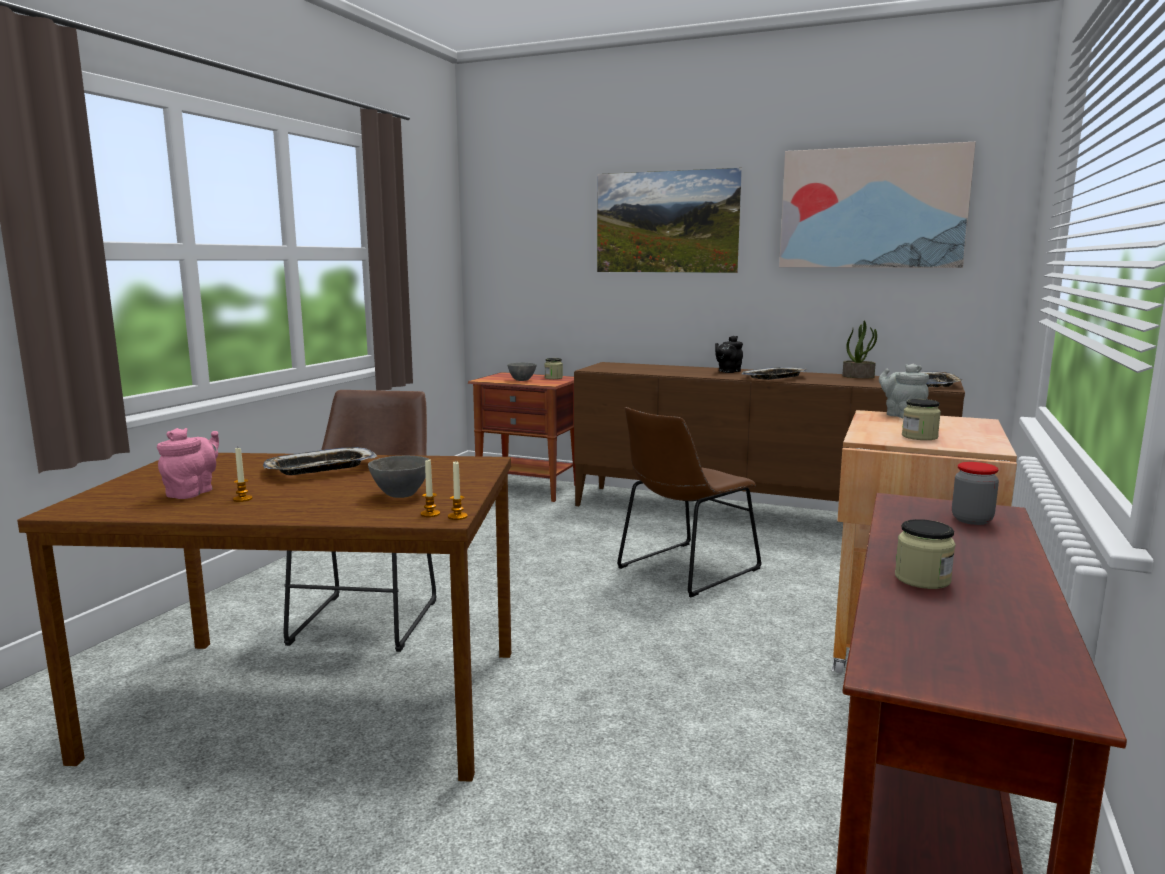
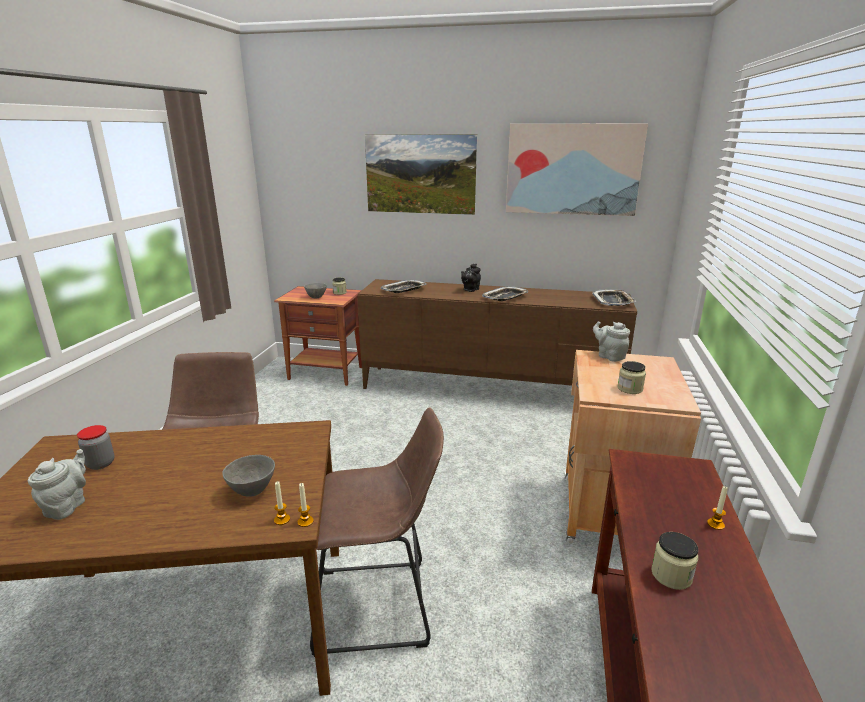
camera: 10 degrees left, 10 degrees up
pink teapot [157,428,219,499] -> grey teapot [28,449,86,520]
candle [233,448,253,502] -> candle moved to [707,486,728,530]
tray [263,447,377,475] -> tray moved to [381,280,427,293]
brown chair [617,407,762,597] -> none
potted plant [842,321,877,378] -> none
jar [952,462,999,525] -> jar moved to [77,425,115,470]
none -> brown stool [310,407,444,657]

